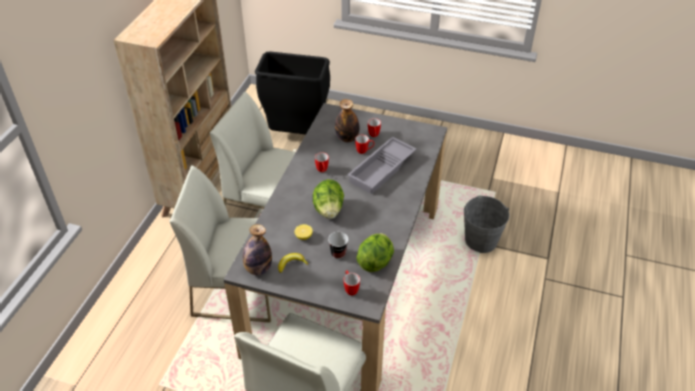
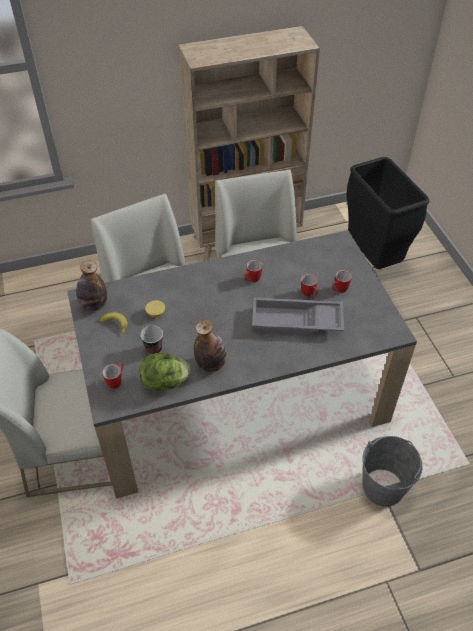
camera: 55 degrees right, 5 degrees up
lettuce [313,179,344,219] -> none
bottle [335,99,359,142] -> bottle moved to [194,319,227,372]

